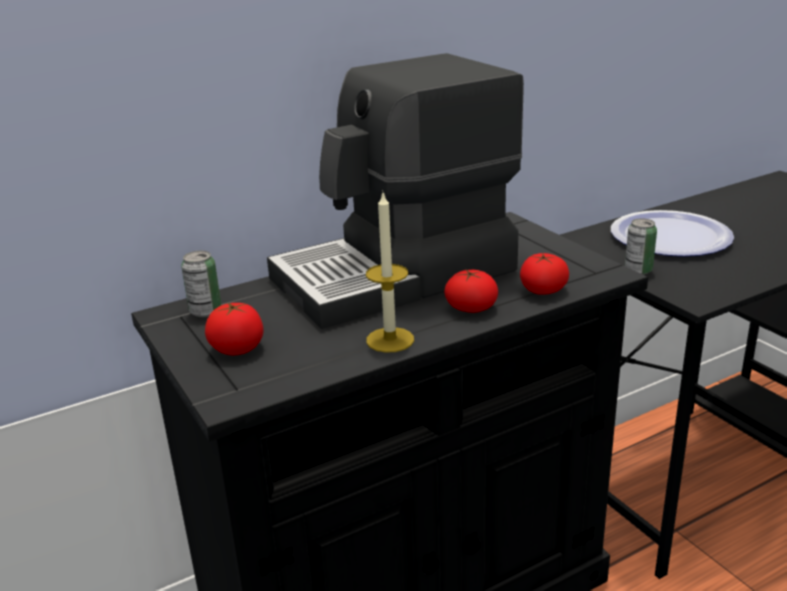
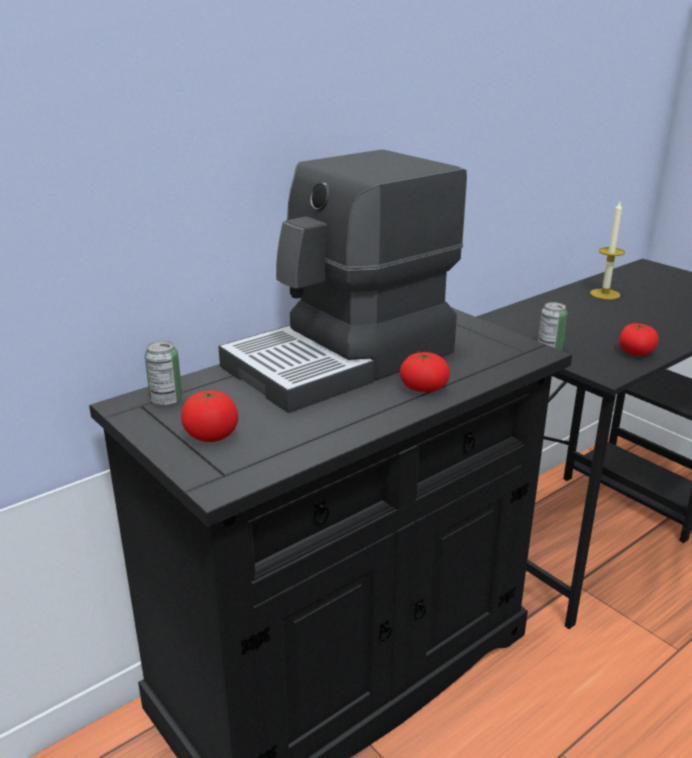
camera: 10 degrees left, 0 degrees up
candle [366,190,414,353] -> candle moved to [590,202,625,300]
tomato [520,253,569,295] -> tomato moved to [619,323,659,356]
plate [611,210,734,257] -> none

